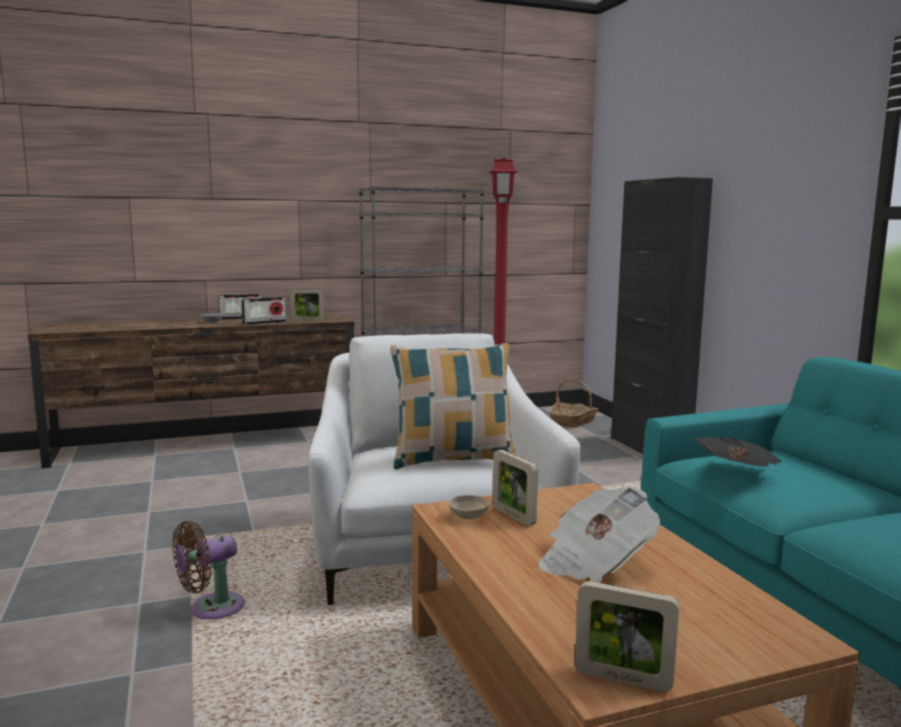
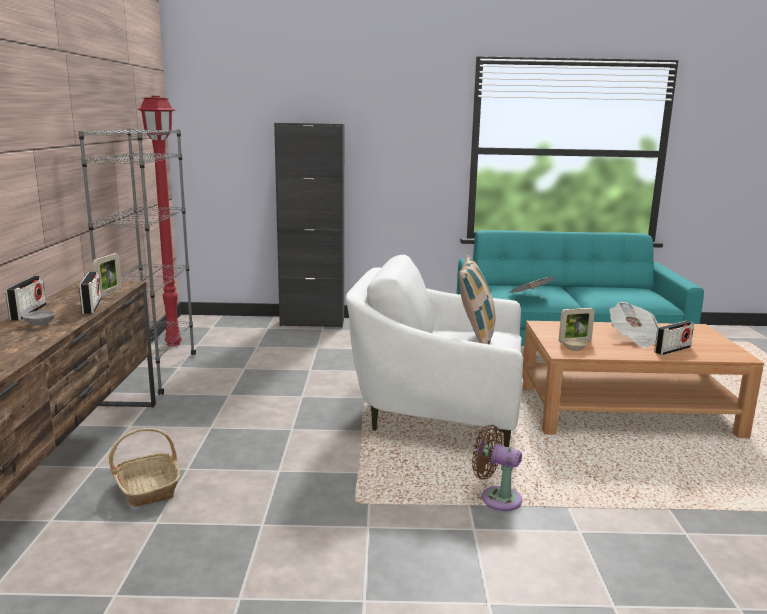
camera: 70 degrees left, 5 degrees up
brown fan [172,521,245,619] -> brown fan turned 135 degrees clockwise [472,425,522,511]
basket [549,379,598,428] -> basket moved to [109,428,180,507]
picture frame [575,581,680,692] -> none
none -> radio [654,321,694,355]

